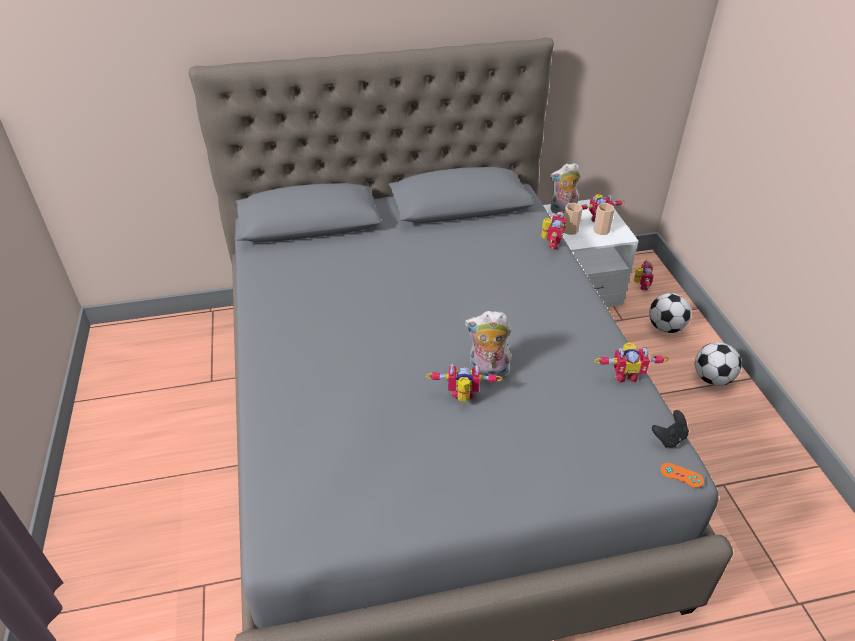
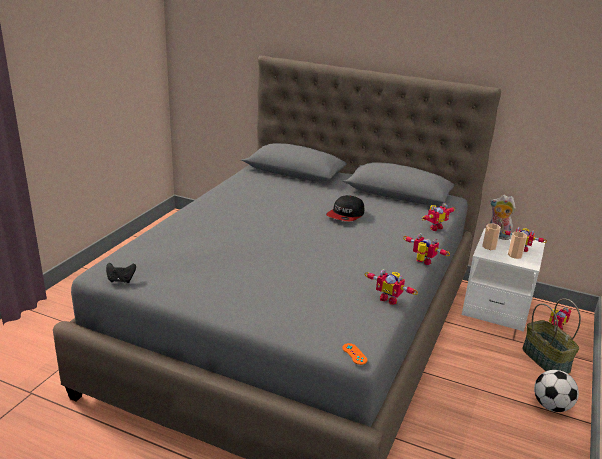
camera: 35 degrees right, 15 degrees down
toy robot [426,364,502,402] -> toy robot moved to [403,233,450,265]
plush toy [465,311,512,379] -> none
football [649,293,692,333] -> basket [522,298,581,374]
black game controller [652,410,689,448] -> black game controller moved to [106,263,136,283]
none -> cap [326,195,364,221]

